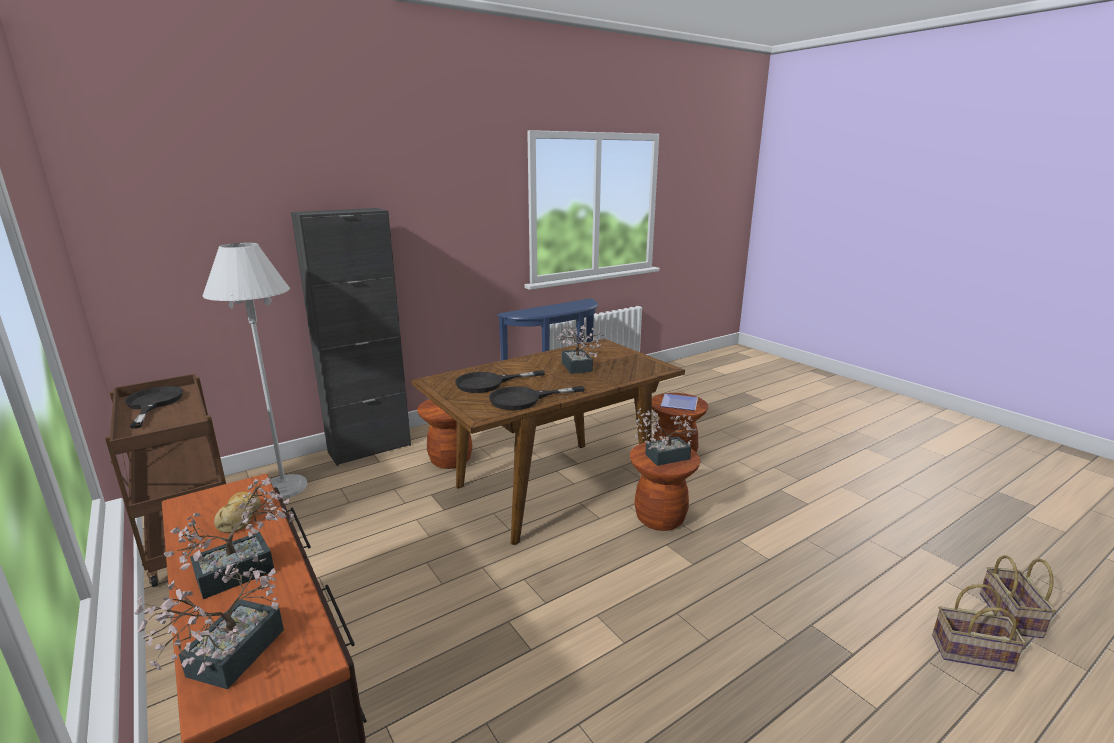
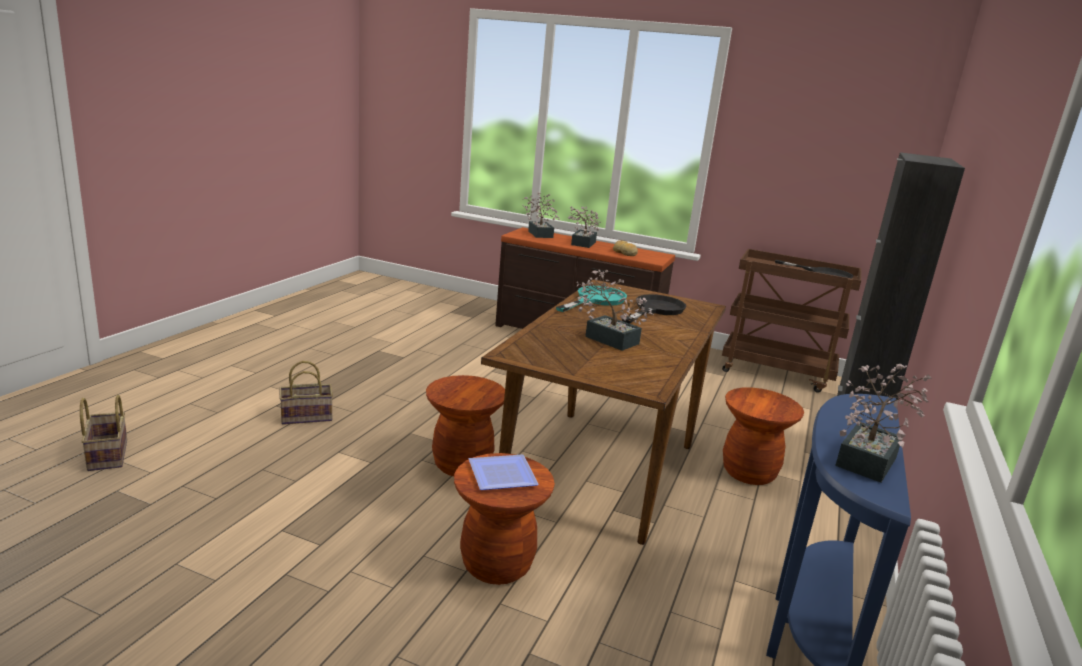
camera: 145 degrees right, 0 degrees up
white floor lamp [203,243,308,499] -> none
black frying pan [489,386,585,410] -> turquoise frying pan [556,286,627,312]
potted plant [635,408,697,466] -> potted plant moved to [835,364,932,483]
basket [932,584,1026,672] -> basket moved to [279,361,333,425]

